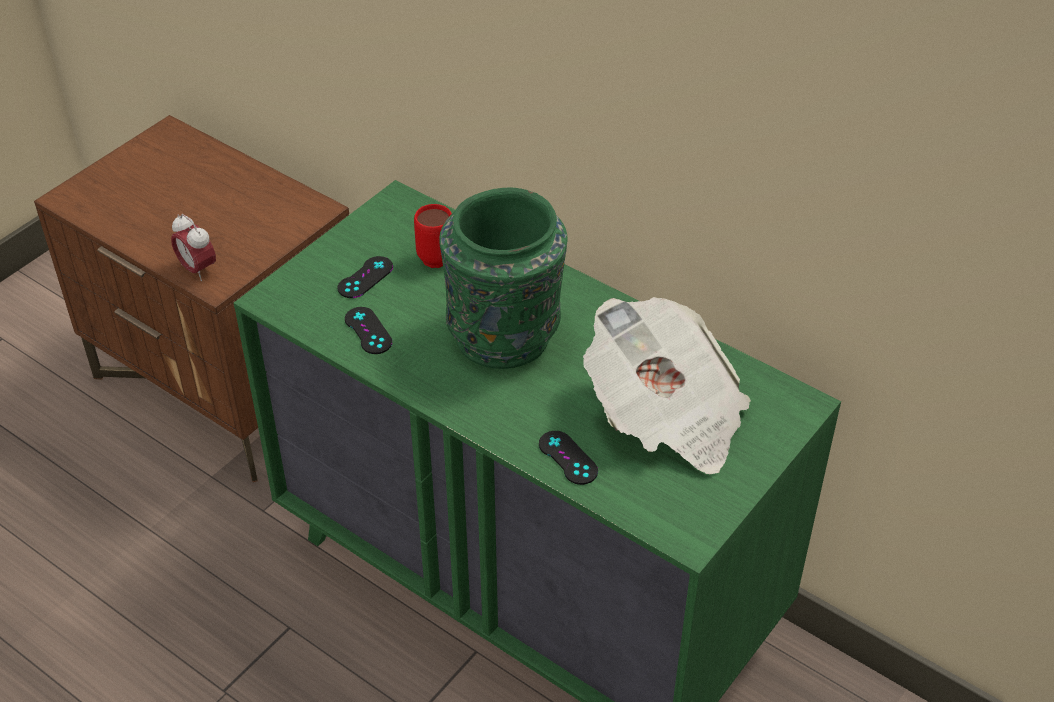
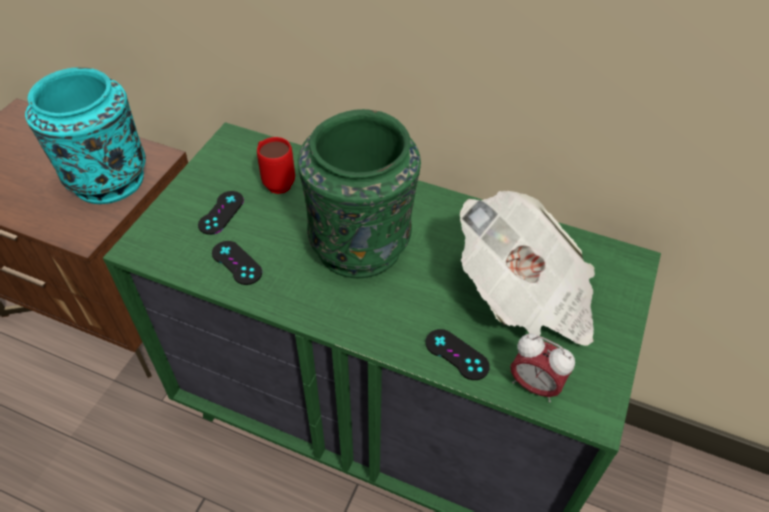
camera: 15 degrees left, 5 degrees up
alarm clock [171,214,216,281] -> alarm clock moved to [510,334,575,402]
none -> turquoise vase [25,67,146,204]

